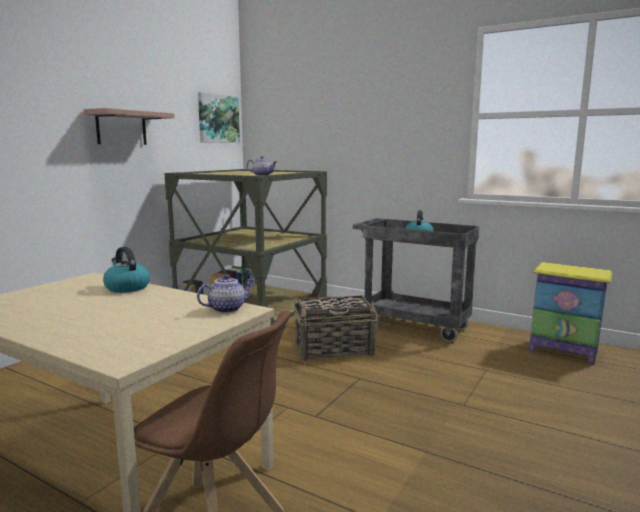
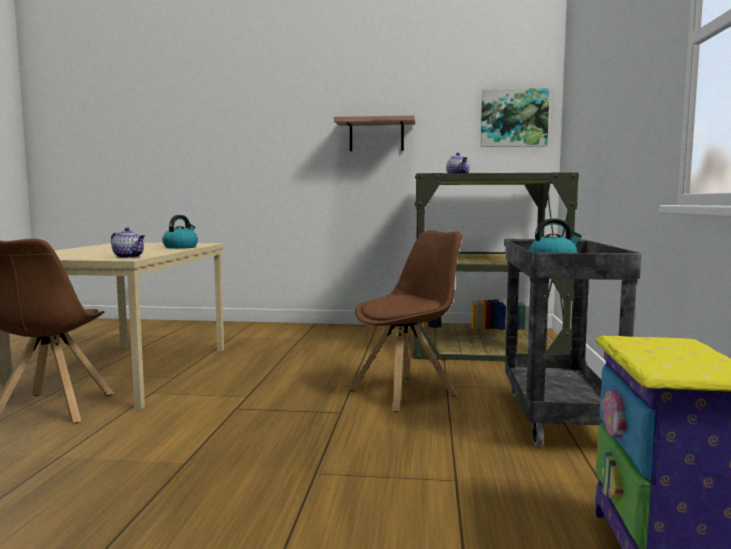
camera: 65 degrees right, 5 degrees down
basket [294,295,378,361] -> brown chair [349,230,462,412]

